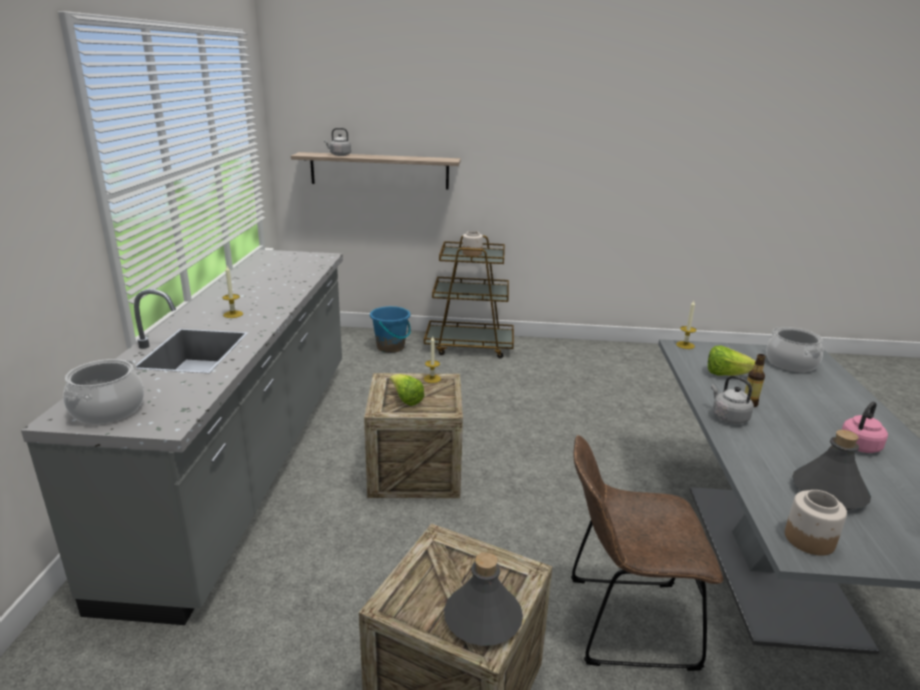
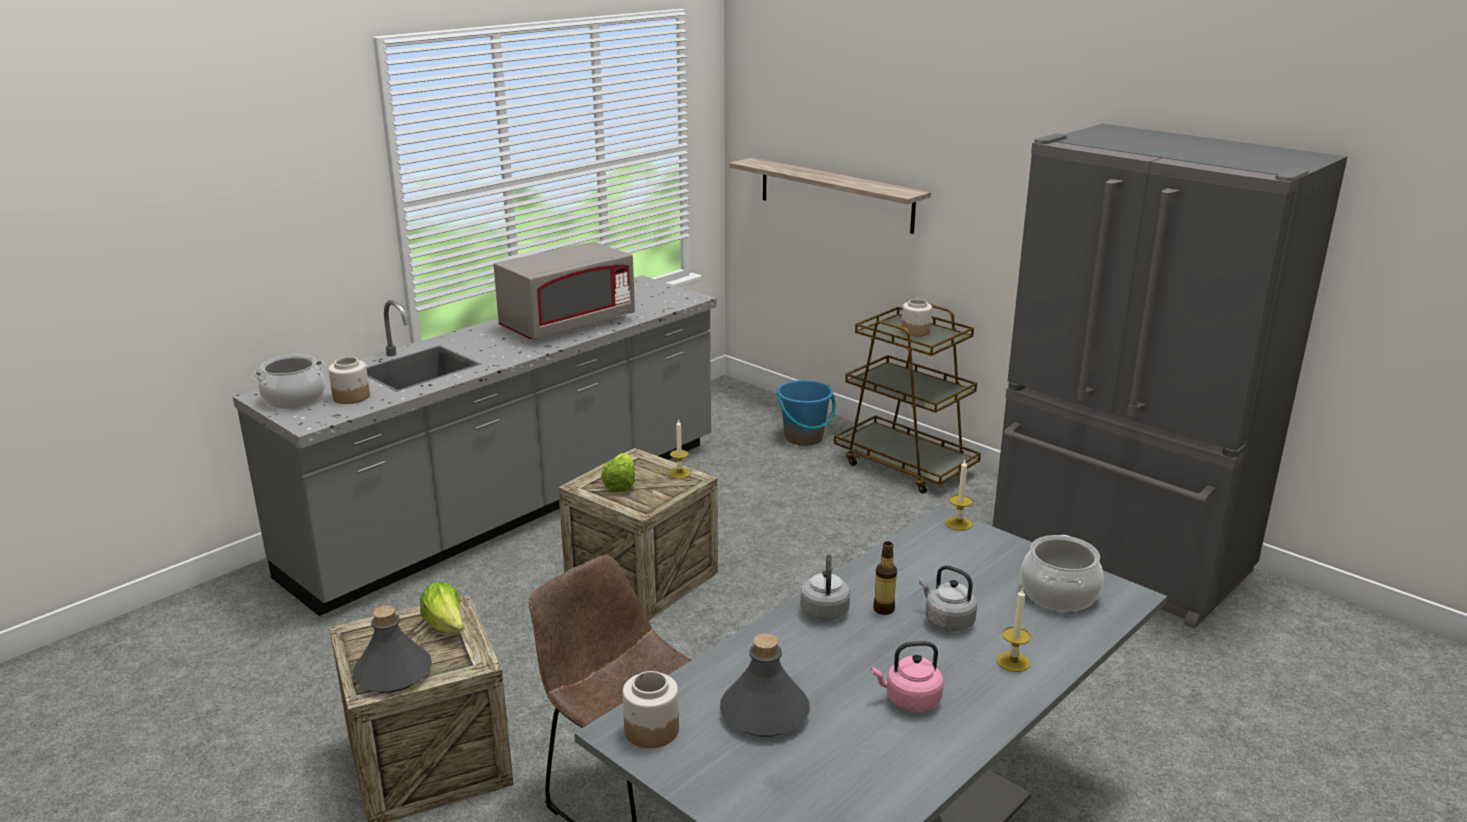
camera: 40 degrees right, 0 degrees up
candle [222,266,243,318] -> candle moved to [997,587,1031,672]
grey kettle [324,128,351,156] -> grey kettle moved to [919,565,977,631]
lettuce [708,345,756,376] -> lettuce moved to [420,582,464,633]
none -> jar [328,357,370,404]
none -> grey microwave [493,241,635,340]
none -> grey fridge [993,123,1347,629]

